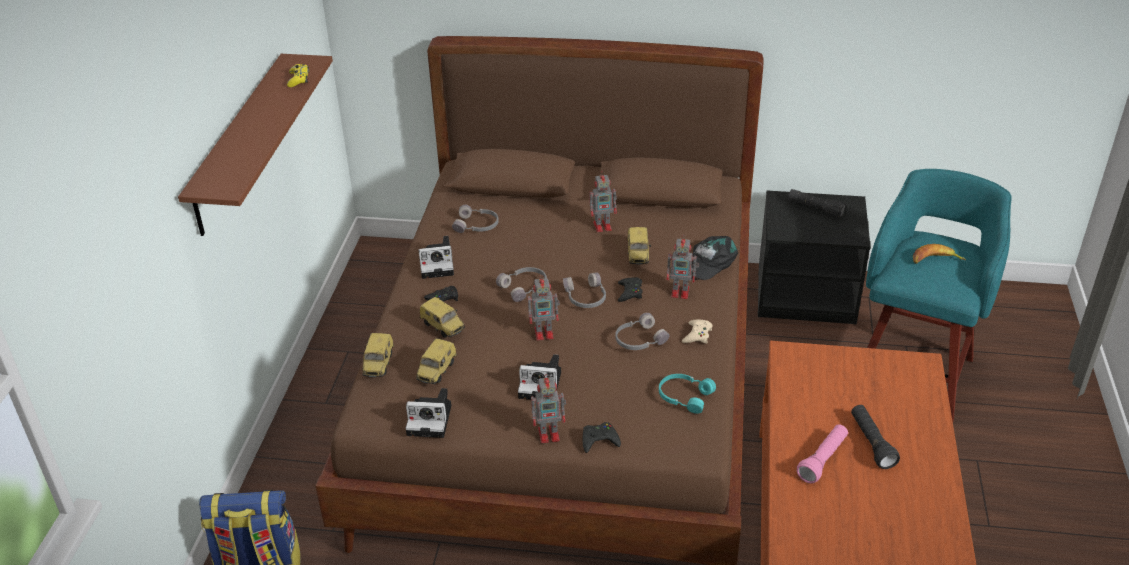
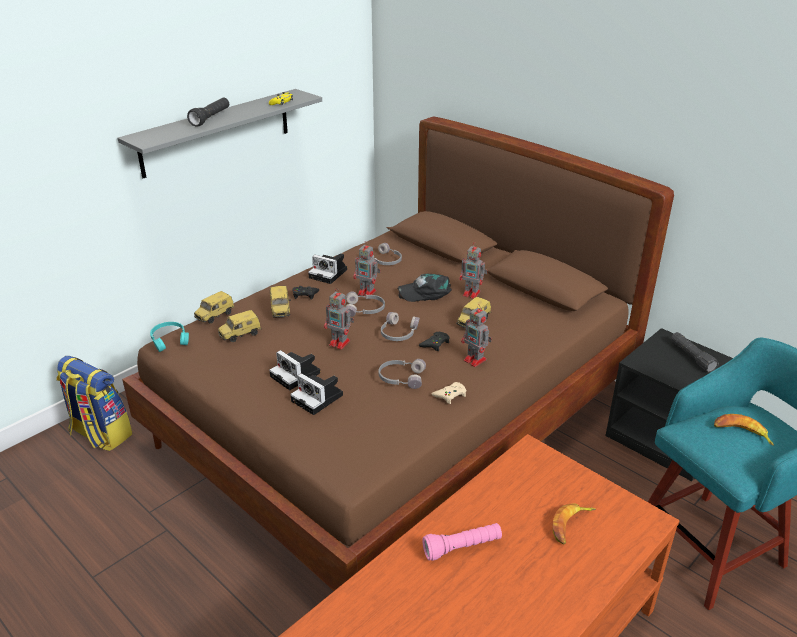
camera: 35 degrees right, 5 degrees down
brown shelf [178,54,333,236] -> grey shelf [118,89,322,178]
camera [405,388,451,438] -> camera moved to [290,373,343,415]
toy robot [531,374,566,443] -> toy robot moved to [353,241,380,296]
black game controller [583,422,621,453] -> none
turquoise headphones [659,374,716,414] -> turquoise headphones moved to [150,322,189,352]
black cap [691,236,738,280] -> black cap moved to [398,274,452,302]
black flashlight [851,405,900,469] -> black flashlight moved to [187,98,229,127]
none -> banana [553,503,596,544]

